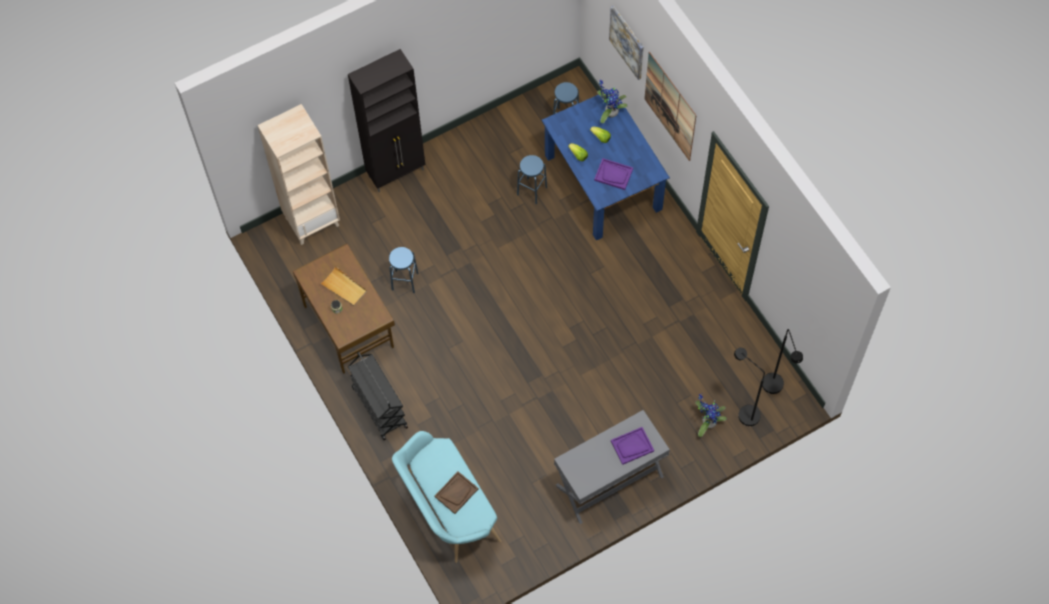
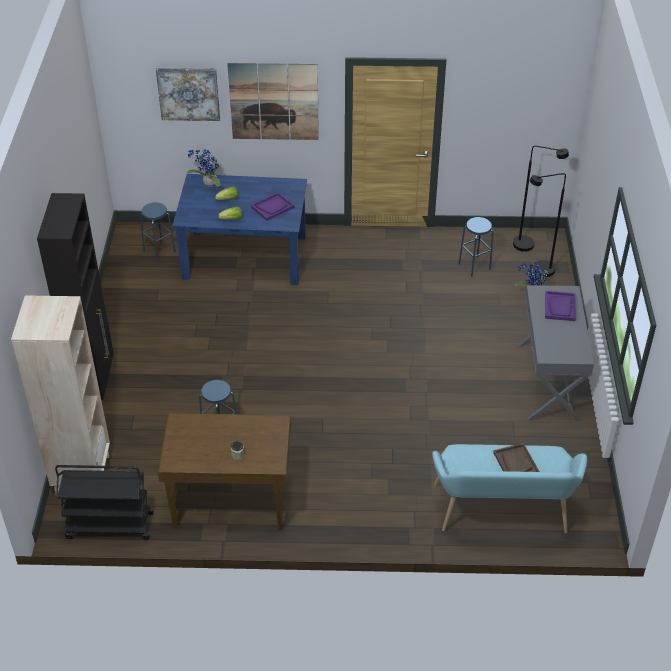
camera: 60 degrees left, 20 degrees down
beige tray [320,266,367,306] -> none
black cart [348,352,408,440] -> black cart moved to [55,465,154,540]
blue stool [517,155,547,204] -> blue stool moved to [459,217,494,277]

